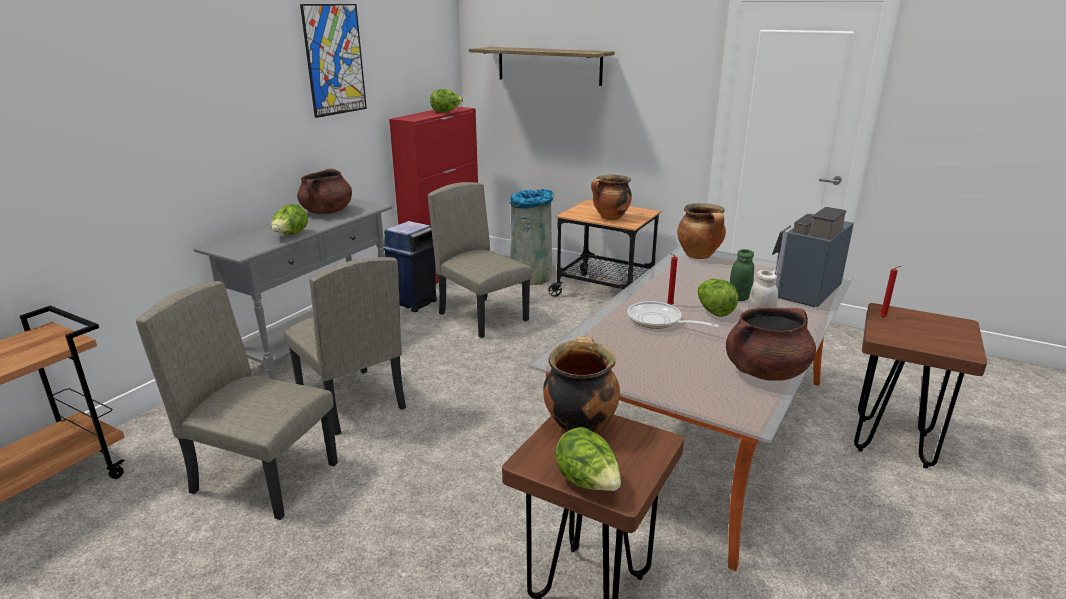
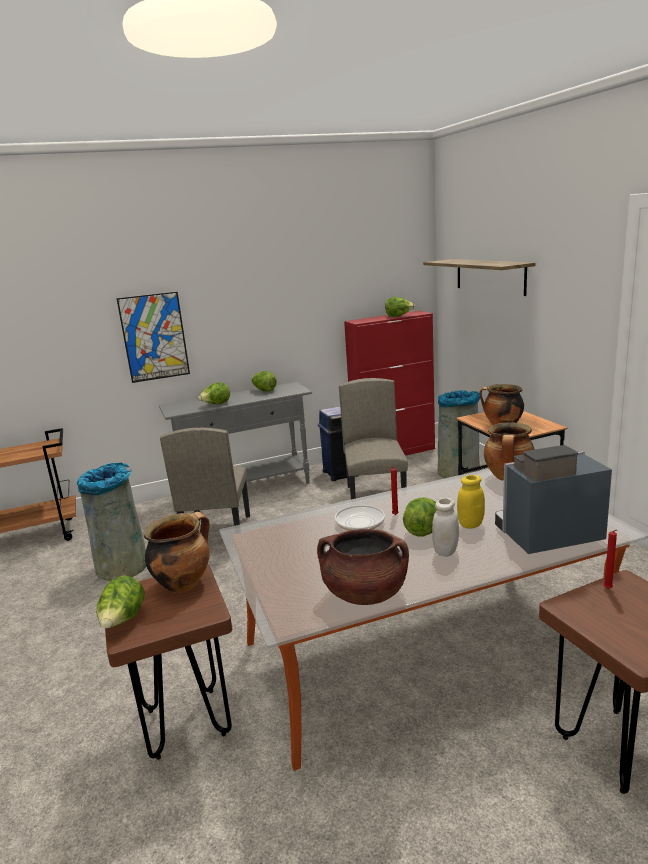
camera: 40 degrees right, 5 degrees down
beige chair [136,281,338,520] -> grey trash can [77,463,147,581]
brown cooking pot [297,168,352,214] -> lettuce [251,371,277,392]
picture [300,4,367,118] -> picture moved to [116,292,190,383]
green jar [730,249,754,301] -> yellow jar [457,475,485,529]

